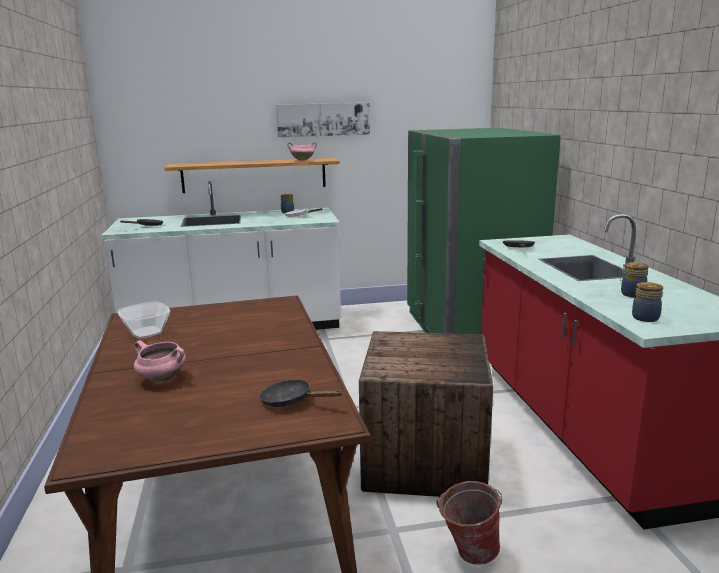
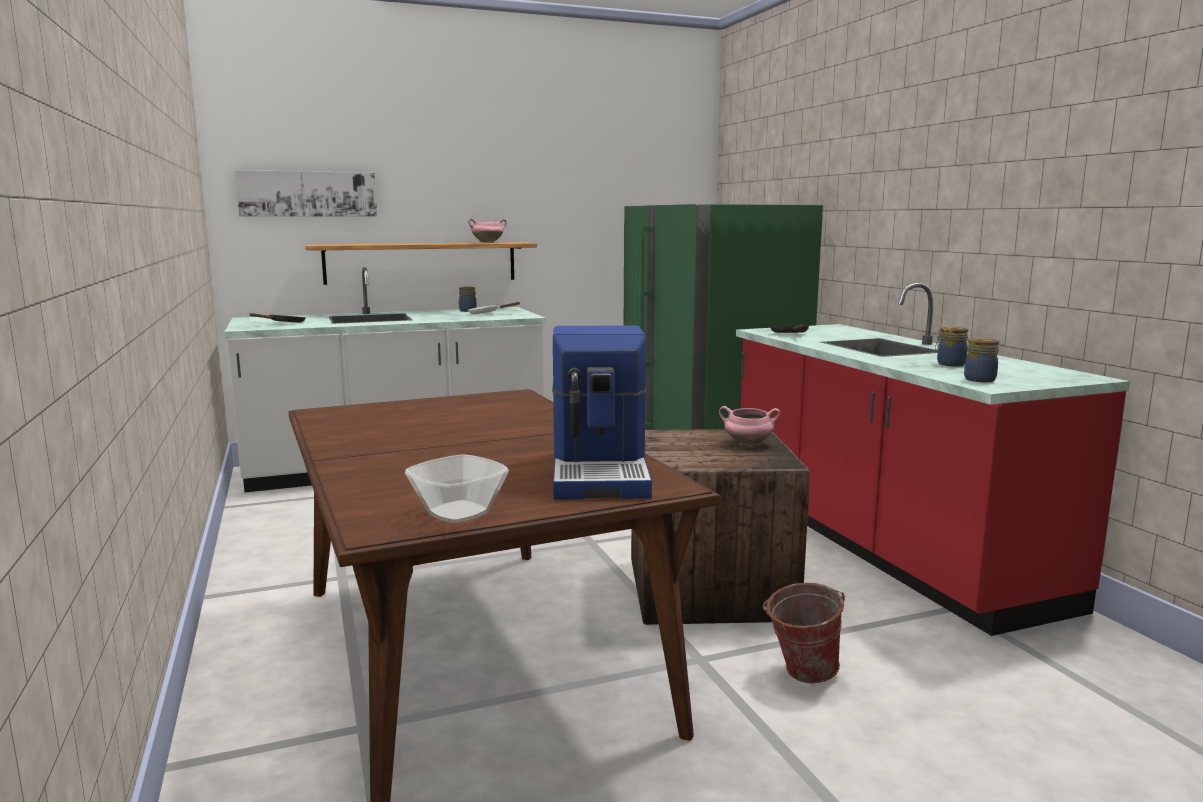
camera: 10 degrees left, 5 degrees down
bowl [118,301,170,338] -> bowl moved to [405,454,509,523]
pink cooking pot [134,340,186,382] -> pink cooking pot moved to [719,406,780,445]
black frying pan [259,379,342,407] -> coffee machine [552,325,652,500]
picture [276,103,370,137] -> picture moved to [235,170,377,217]

